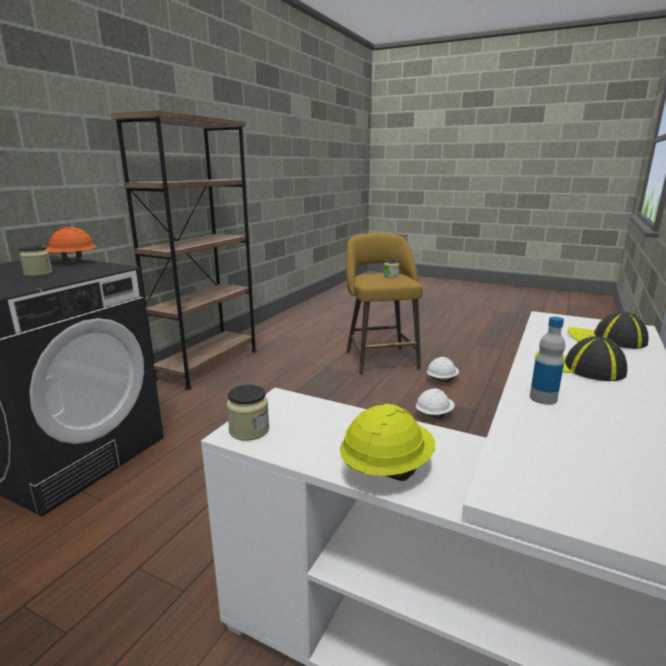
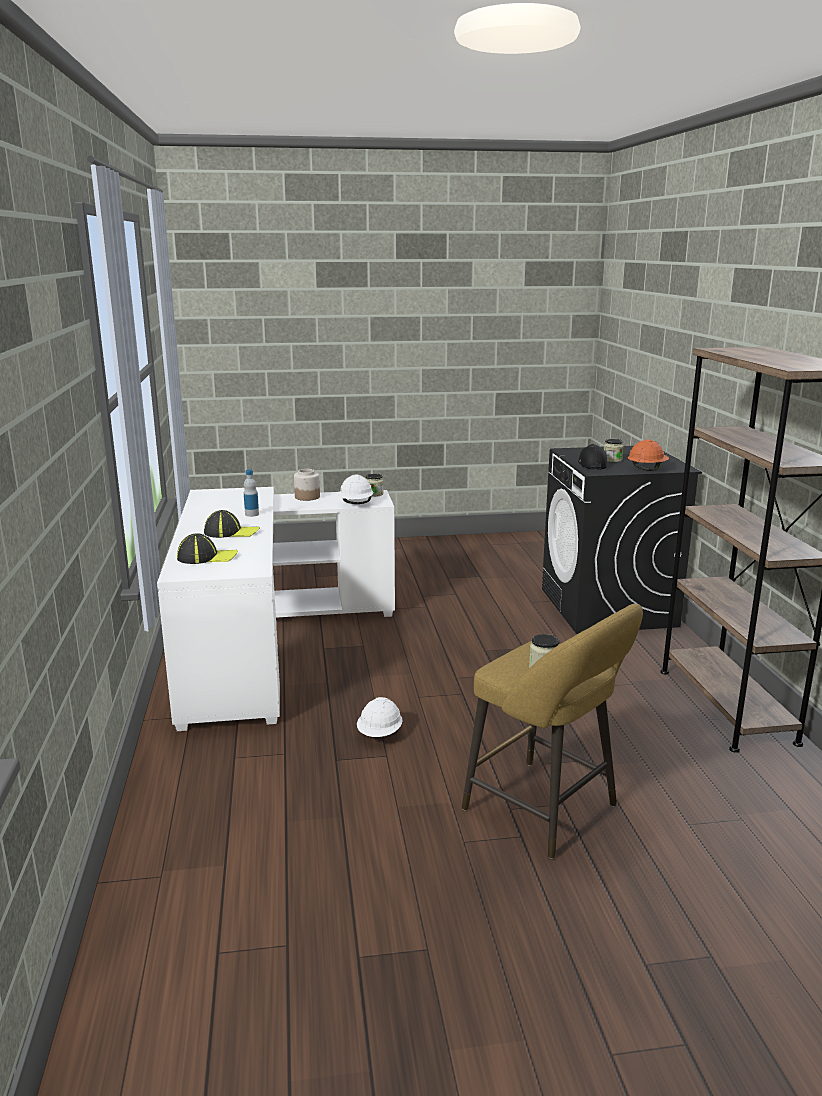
camera: 145 degrees right, 0 degrees up
yellow hard hat [340,404,435,481] -> jar [294,469,320,501]
white hard hat [427,357,459,382] -> white hard hat moved to [338,474,373,504]
none -> black cap [578,444,607,470]

